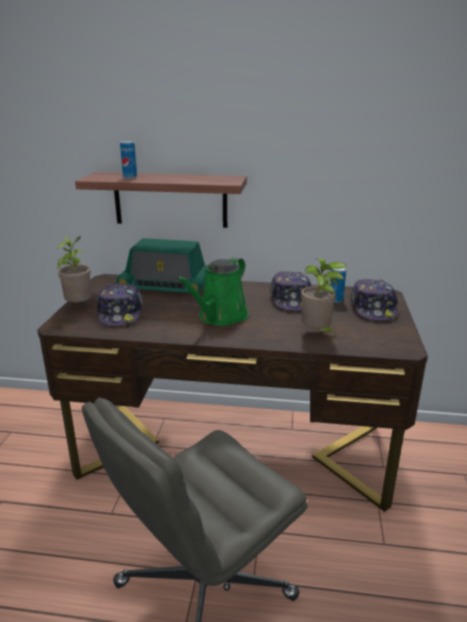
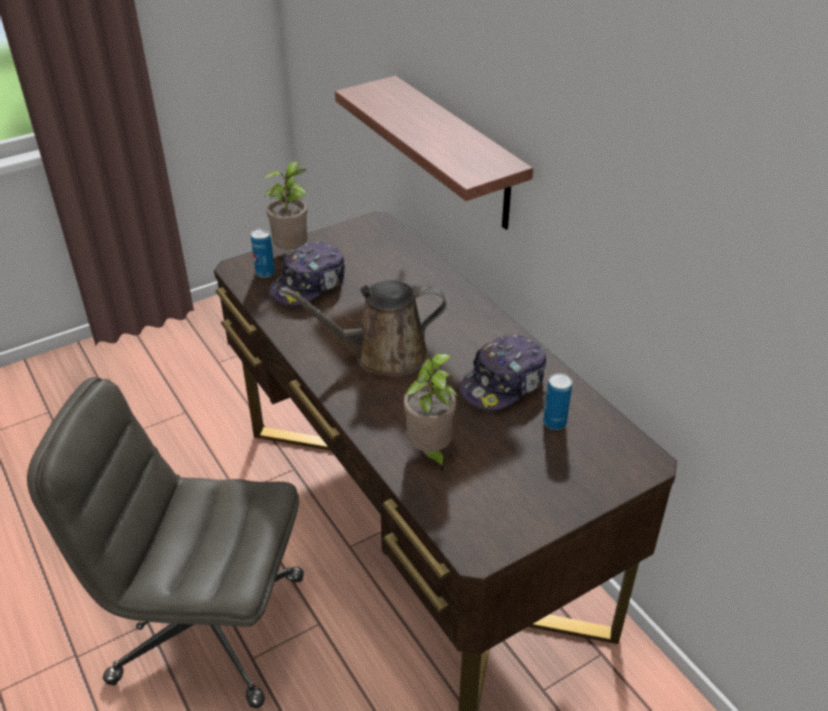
camera: 50 degrees right, 15 degrees up
radio [116,238,207,293] -> none
can [120,141,137,179] -> can moved to [251,228,275,278]
green watering can [177,257,249,326] -> brown watering can [280,280,447,377]
cap [350,279,398,321] -> none

